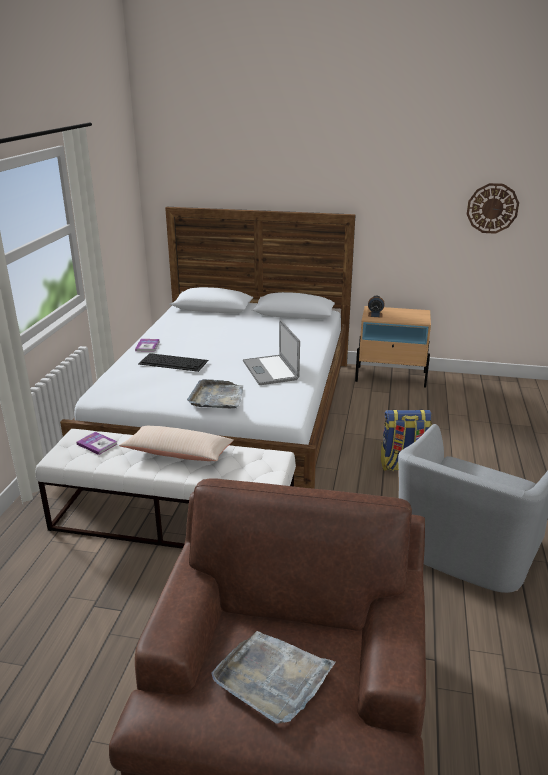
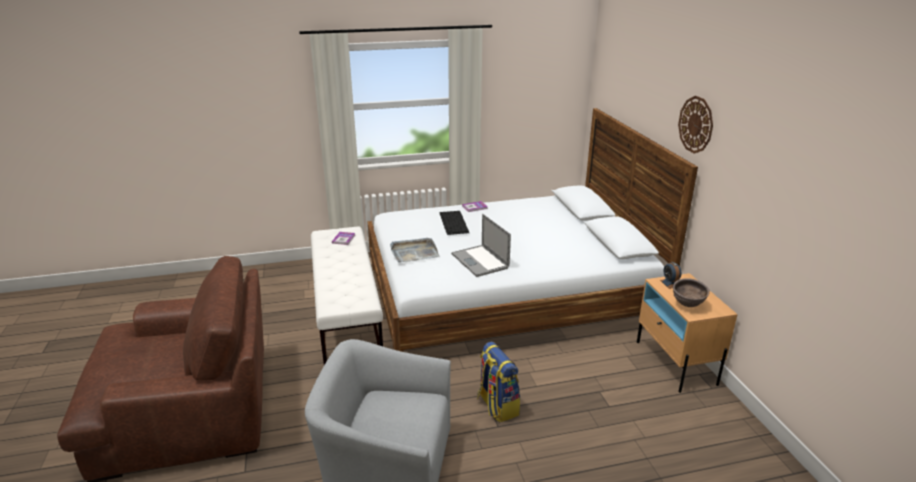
camera: 65 degrees right, 0 degrees up
beige pillow [119,426,234,461] -> none
grey tray [211,631,336,723] -> none
laptop [243,319,300,385] -> laptop turned 75 degrees counterclockwise [451,214,511,277]
wall clock [467,183,519,234] -> wall clock moved to [678,96,713,154]
none -> brown bowl [673,278,710,307]

